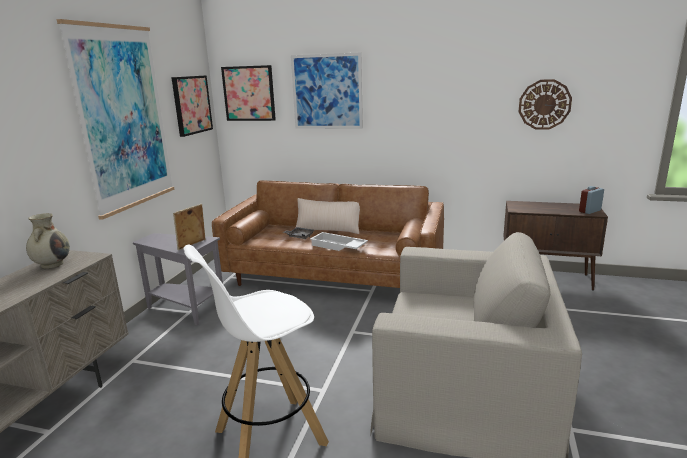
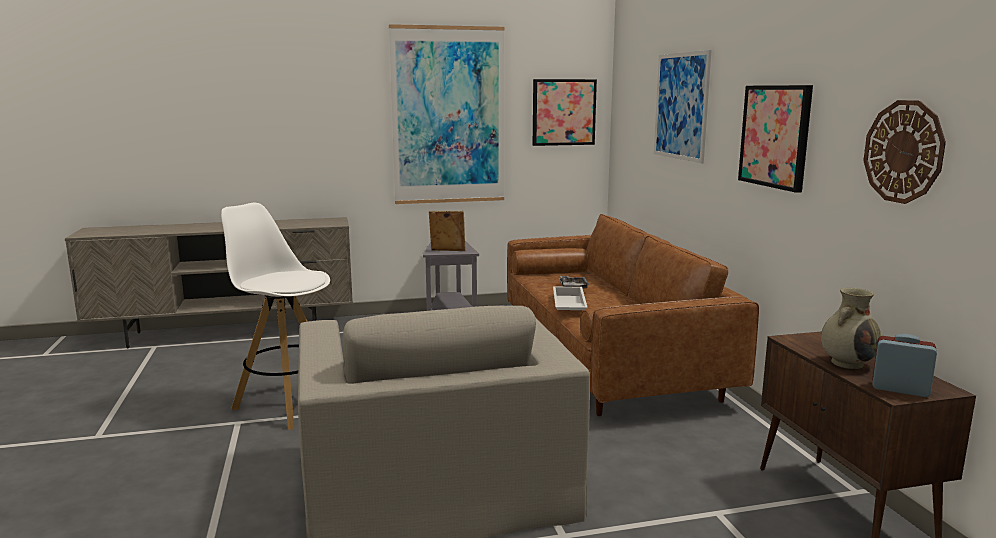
camera: 60 degrees right, 5 degrees down
beige vase [26,213,70,269] -> beige vase moved to [821,288,881,369]
picture [221,65,276,121] -> picture moved to [738,85,813,193]
beige pillow [296,198,360,234] -> none

